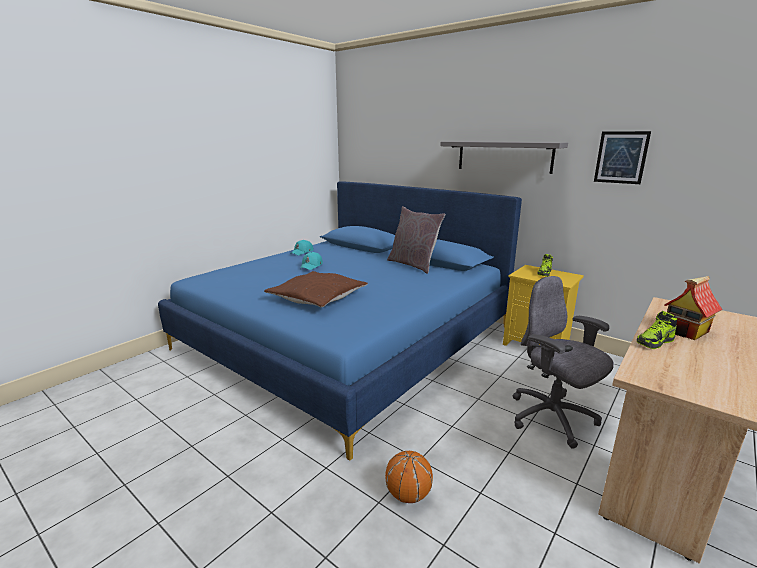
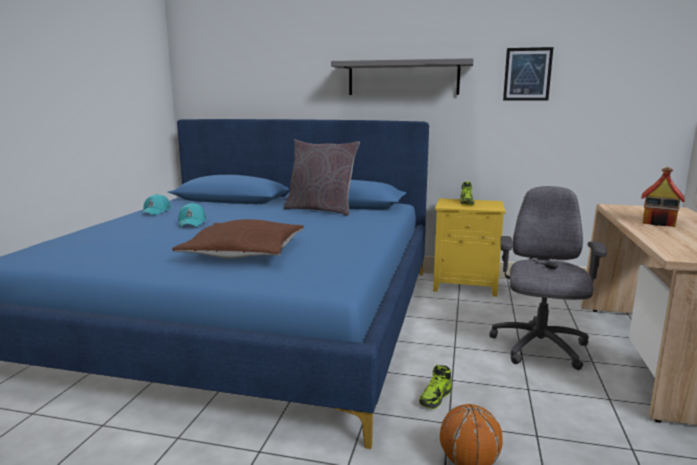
camera: 25 degrees left, 5 degrees down
grey office chair [513,276,614,449] -> grey office chair turned 75 degrees clockwise [489,186,607,370]
shoe [637,311,677,349] -> shoe moved to [419,365,452,409]

